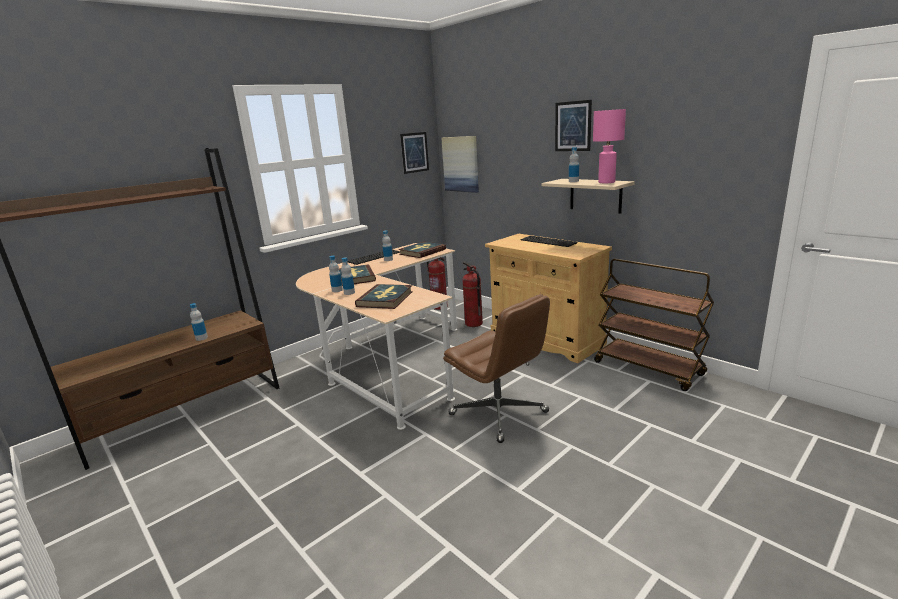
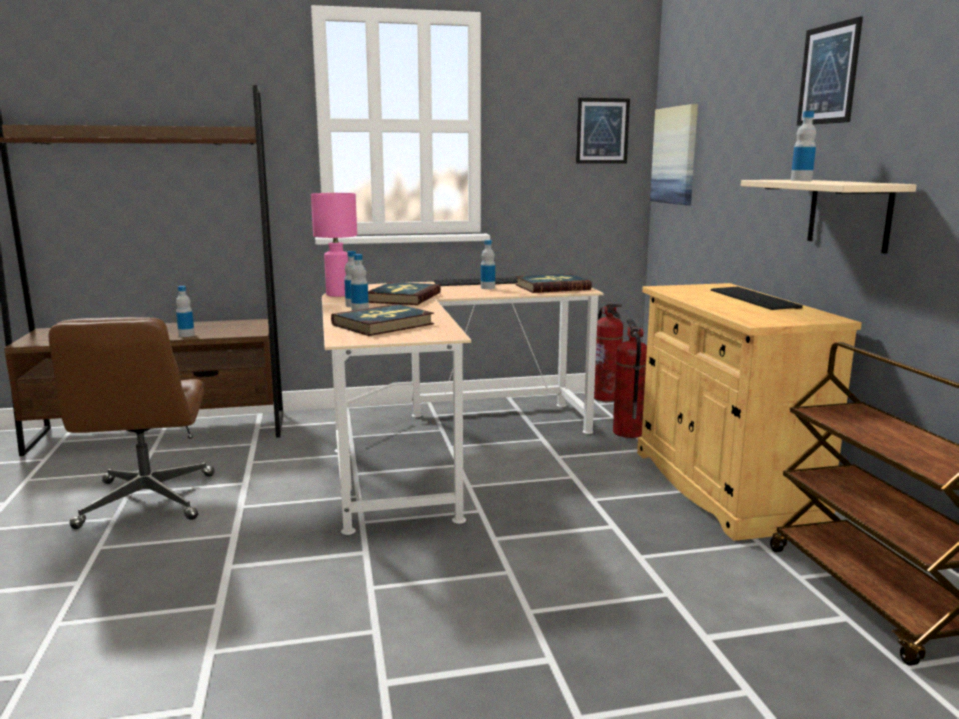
camera: 30 degrees right, 5 degrees down
brown office chair [443,294,550,443] -> brown office chair moved to [49,317,214,529]
pink table lamp [593,109,626,183] -> pink table lamp moved to [311,193,357,297]

